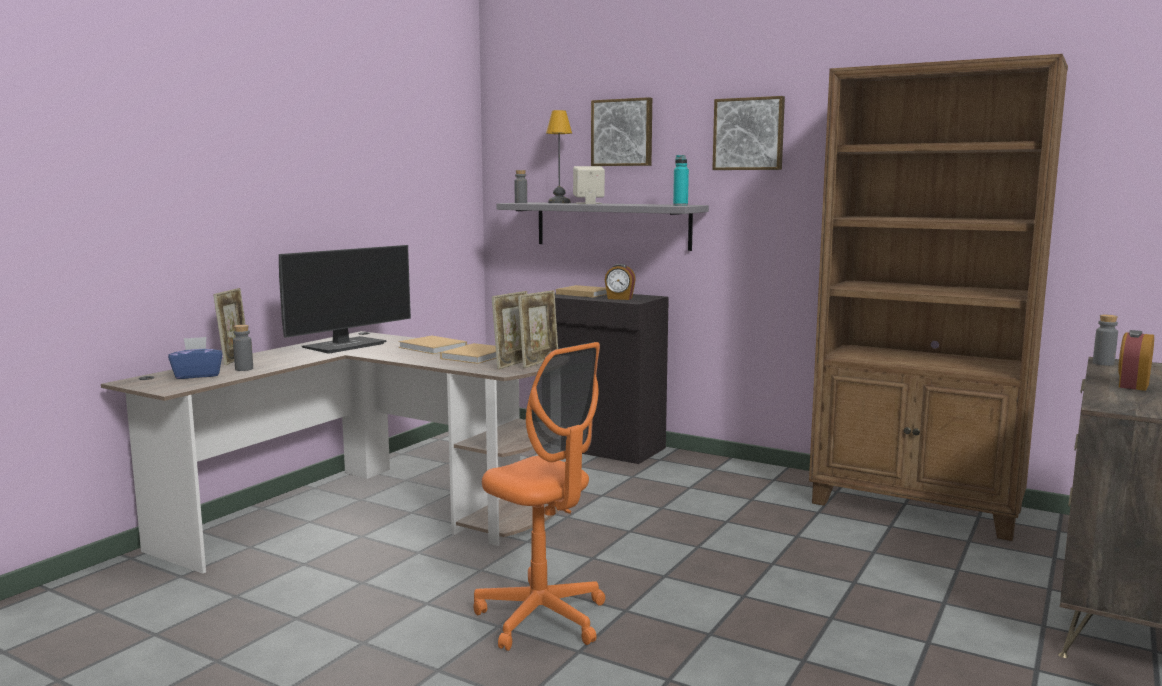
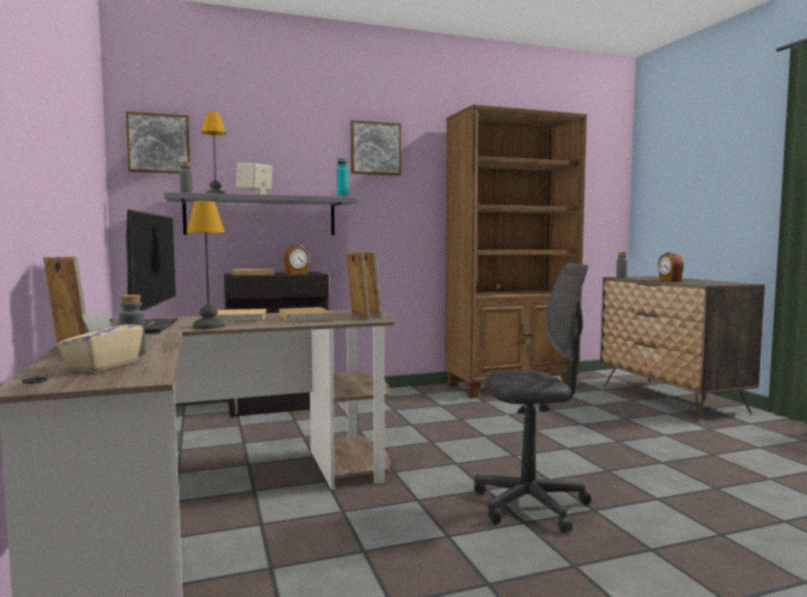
camera: 50 degrees left, 5 degrees down
blue tissue box [168,337,223,379] -> beige tissue box [57,311,143,372]
orange office chair [473,342,605,651] -> grey office chair [474,263,591,533]
picture [591,97,652,166] -> picture moved to [126,111,190,174]
none -> table lamp [186,201,225,329]

